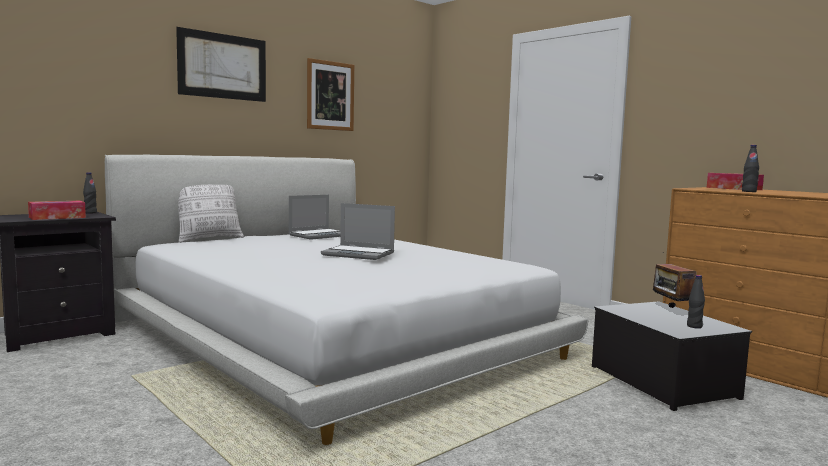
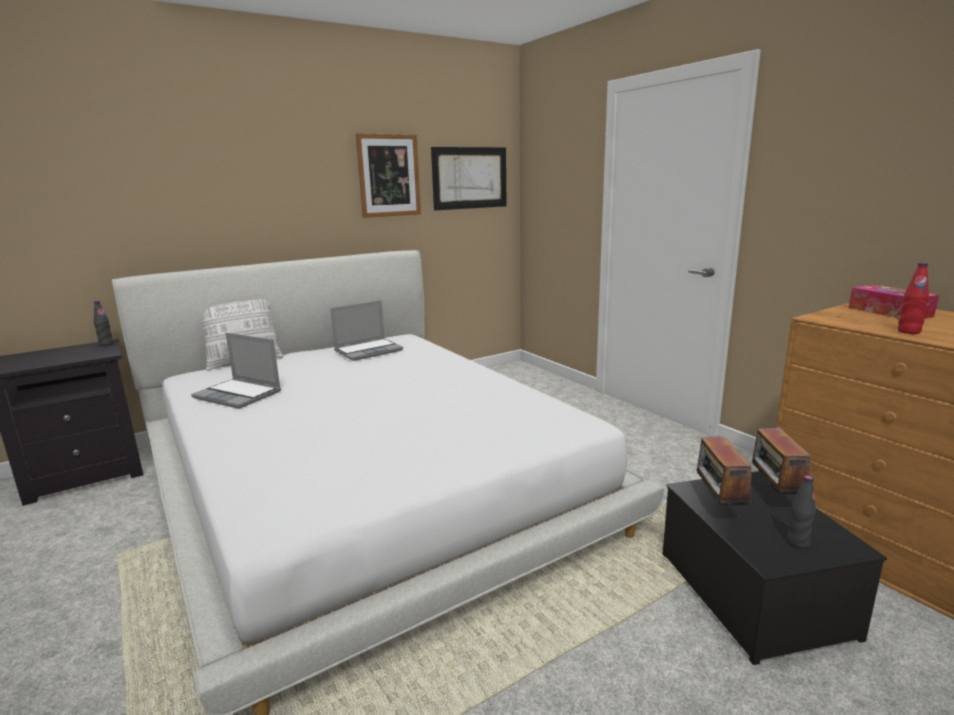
camera: 10 degrees right, 10 degrees up
tissue box [28,201,86,220] -> none
picture [176,27,266,102] -> picture moved to [431,147,507,210]
laptop [321,203,395,260] -> laptop moved to [191,333,281,409]
black bottle [742,145,759,192] -> red bottle [898,263,929,334]
none -> radio [697,426,756,508]

